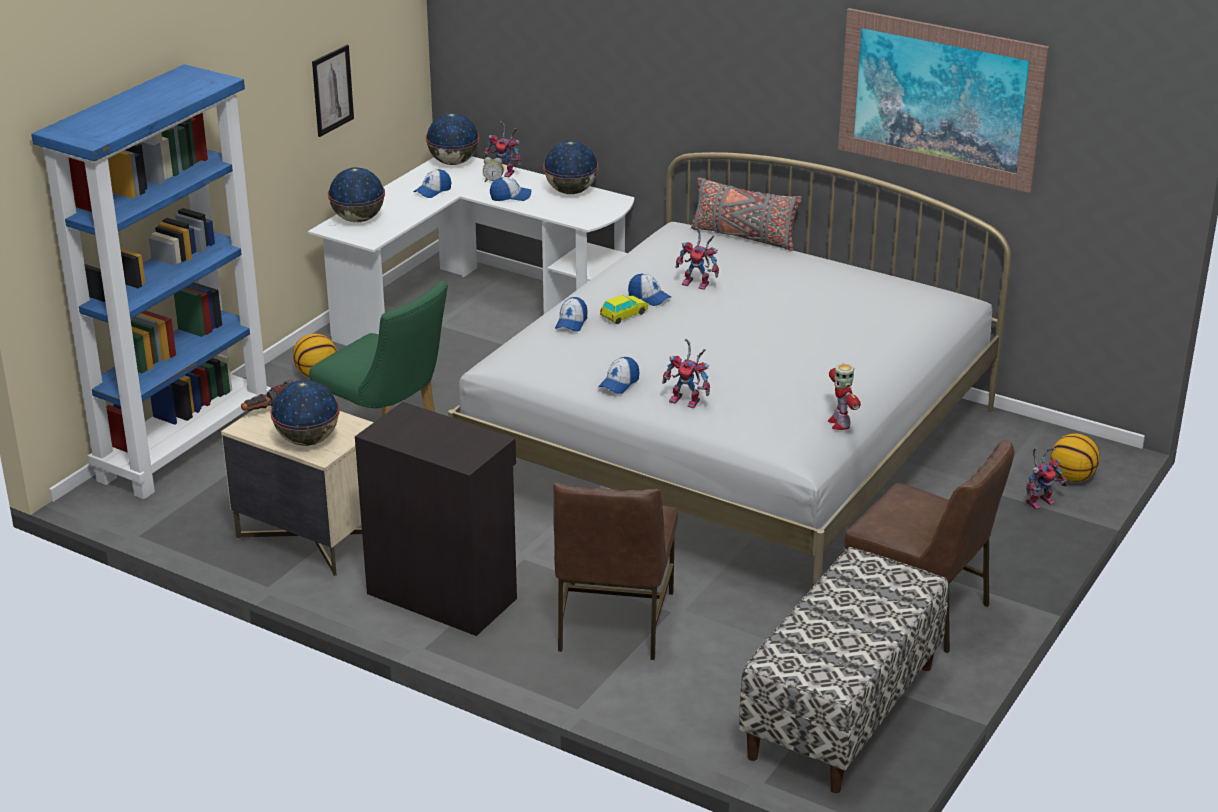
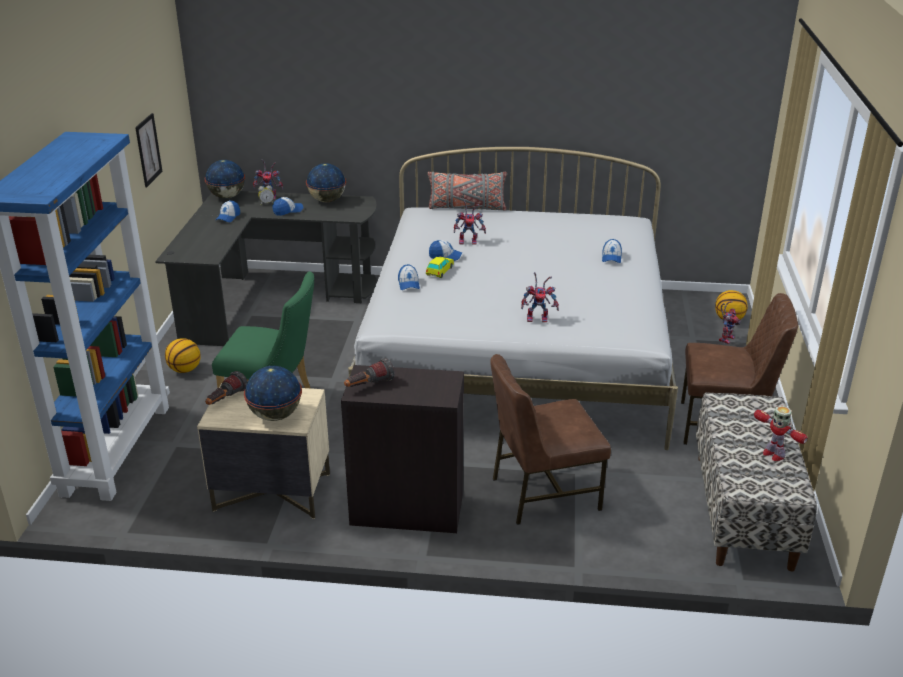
camera: 25 degrees left, 0 degrees up
white desk [308,156,634,346] -> black desk [155,191,377,346]
globe [328,167,385,222] -> none
brown chair [553,483,678,660] -> brown chair turned 90 degrees clockwise [490,354,611,525]
cap [598,357,639,394] -> cap moved to [602,239,622,263]
toy robot [828,364,861,430] -> toy robot moved to [754,406,808,461]
picture [838,8,1049,193] -> none
none -> flashlight [344,358,395,387]

